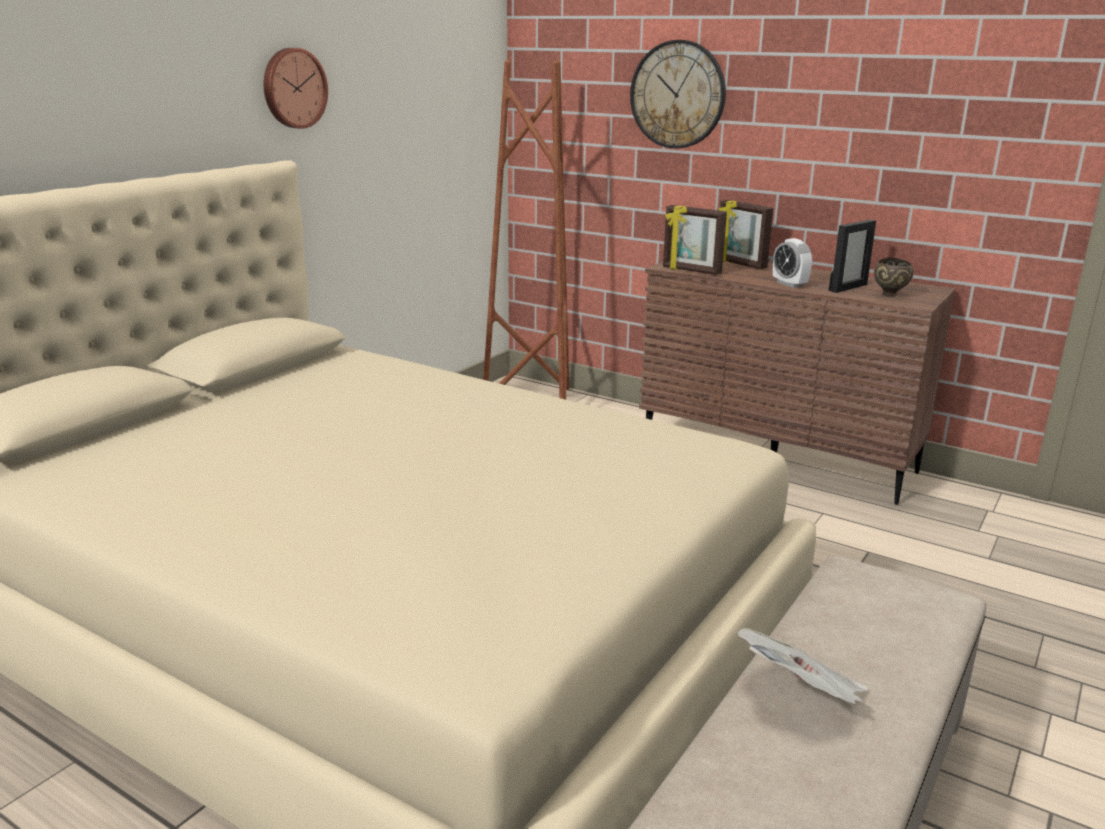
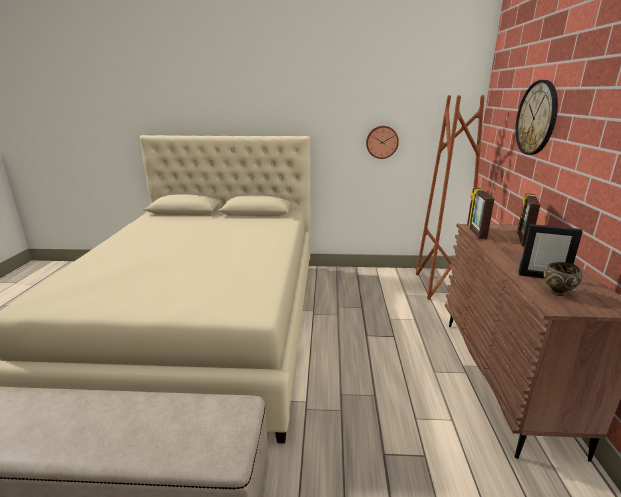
camera: 60 degrees right, 0 degrees up
wall clock [264,48,328,129] -> wall clock moved to [366,126,399,159]
newspaper [738,628,868,705] -> none
alarm clock [773,238,812,288] -> none

